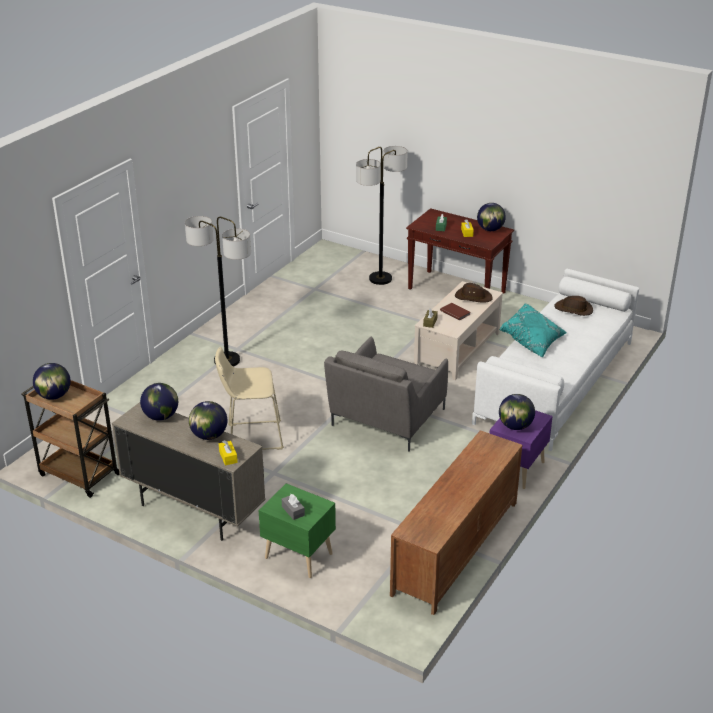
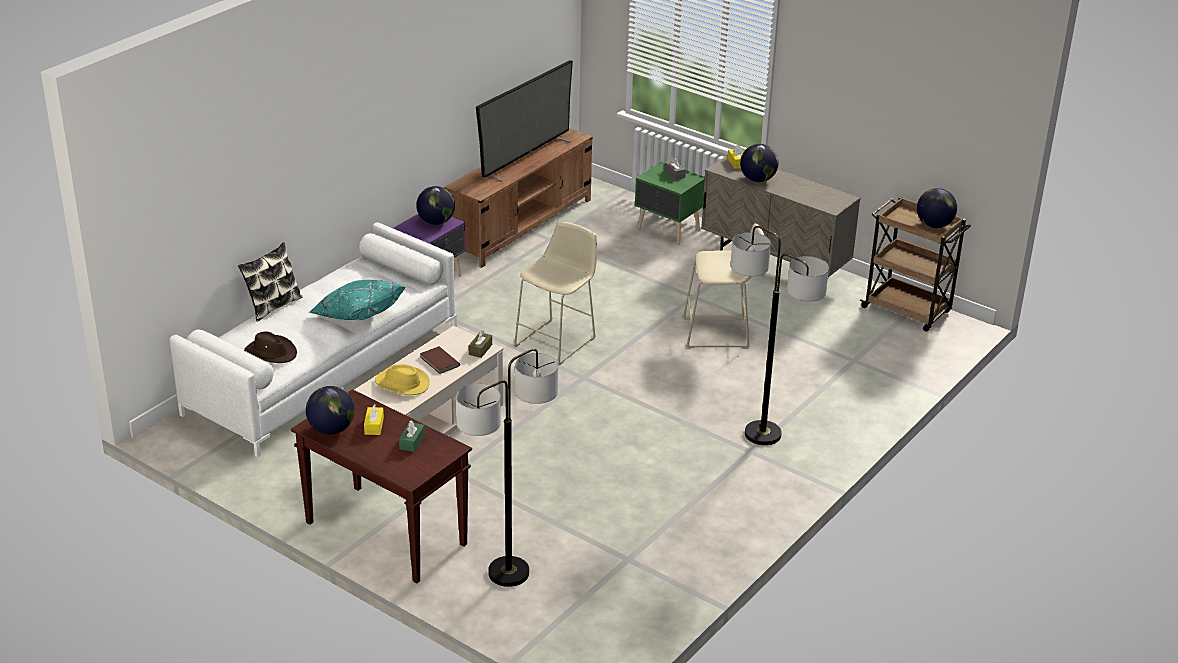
camera: 175 degrees left, 0 degrees up
globe [140,383,178,421] -> none
grey armchair [324,337,448,452] -> beige stool [514,221,597,366]
brown hat [455,283,493,303] -> yellow hat [375,364,430,395]
none -> pillow [238,242,302,322]
none -> television [476,60,573,182]

